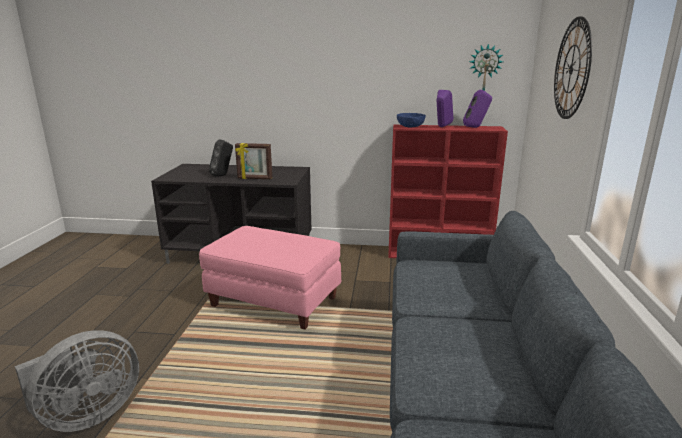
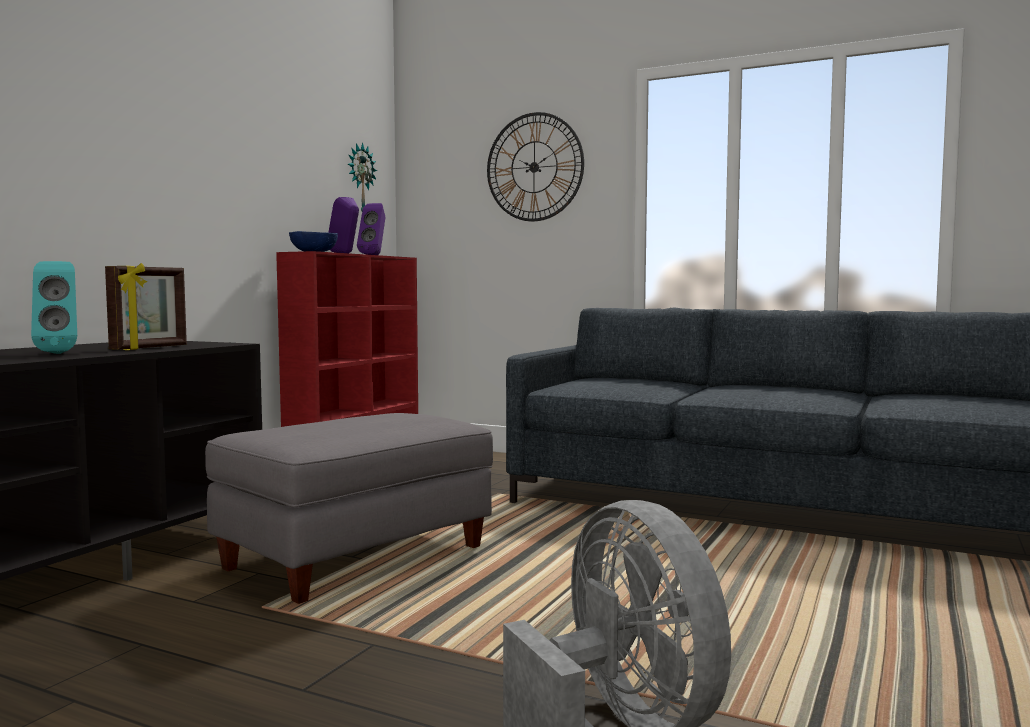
camera: 70 degrees left, 15 degrees down
pink ottoman [199,226,341,330] -> grey ottoman [205,413,493,604]
black speaker [209,140,233,176] -> turquoise speaker [31,261,77,354]

